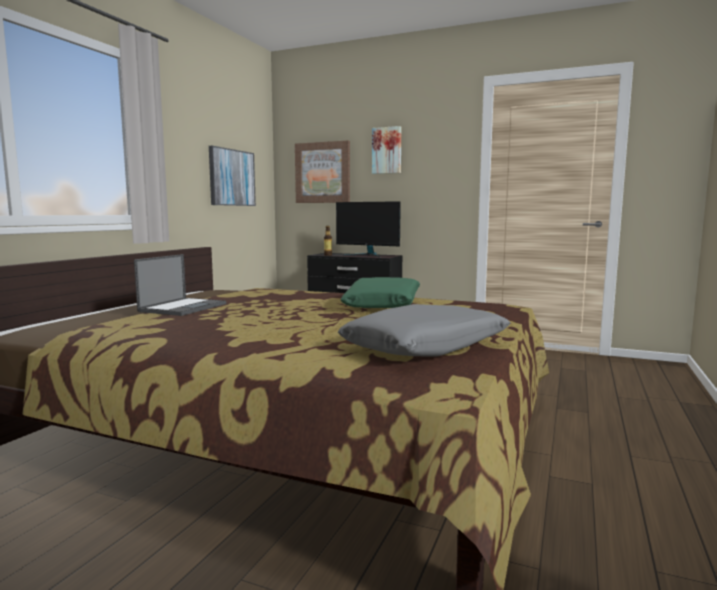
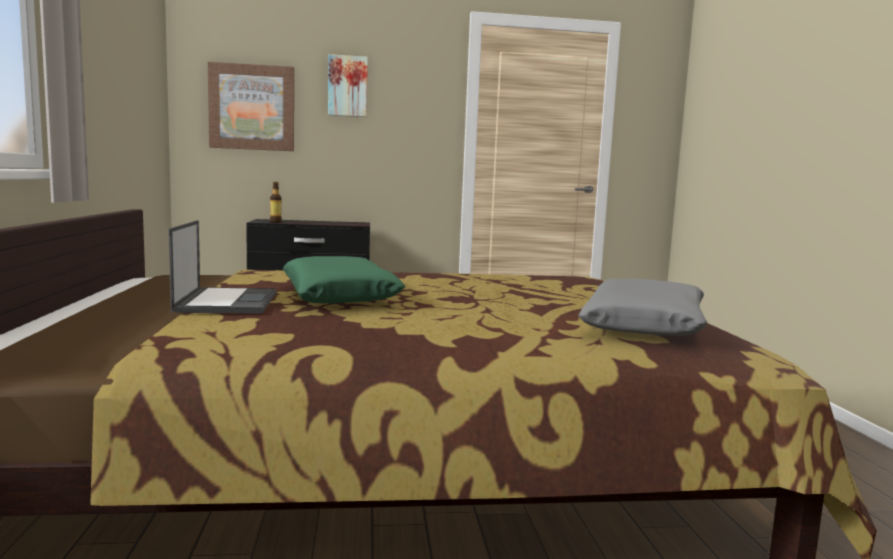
camera: 30 degrees left, 0 degrees up
picture [209,146,256,206] -> none
monitor [336,201,401,257] -> none
green pillow [340,277,420,308] -> green pillow moved to [283,256,405,303]

